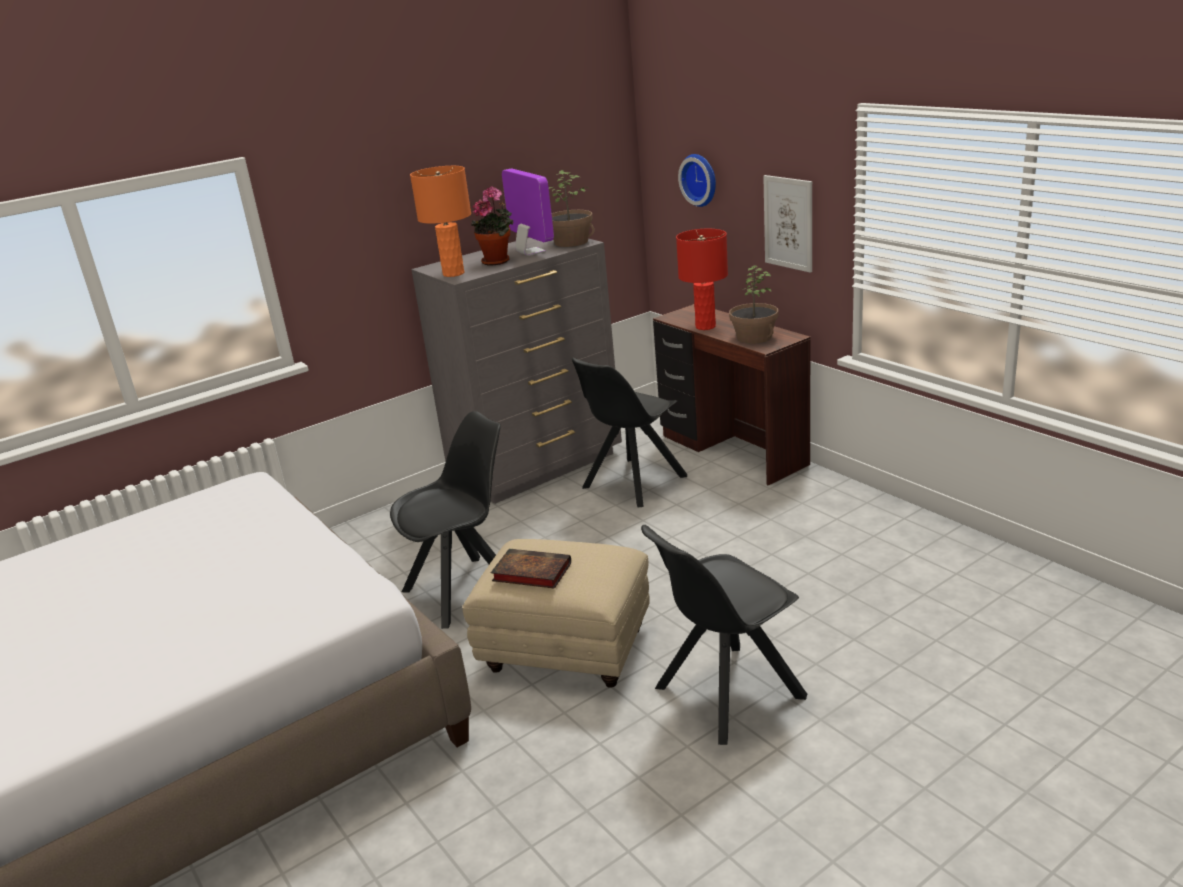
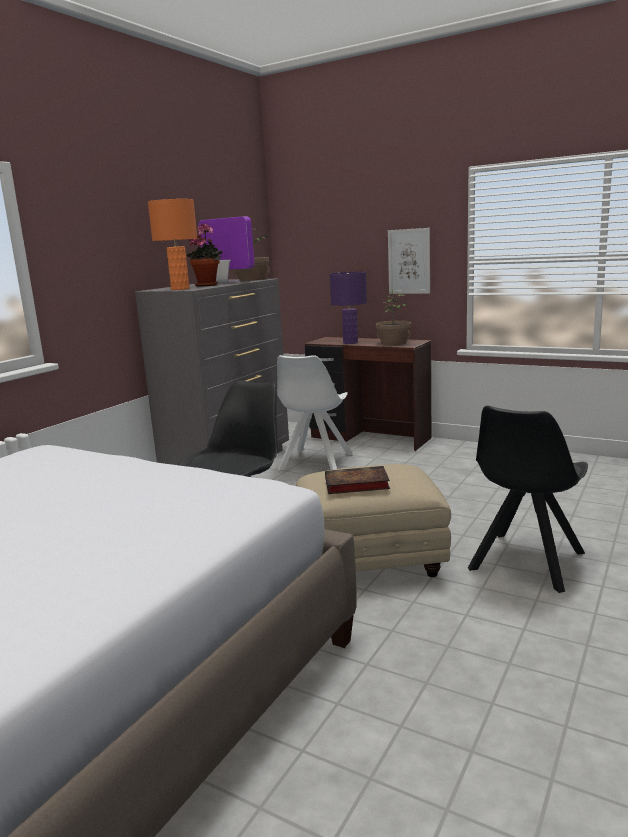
camera: 25 degrees left, 10 degrees down
black chair [572,358,687,508] -> white chair [277,355,353,471]
red table lamp [676,229,728,330] -> purple table lamp [330,271,367,344]
wall clock [678,154,716,207] -> none

